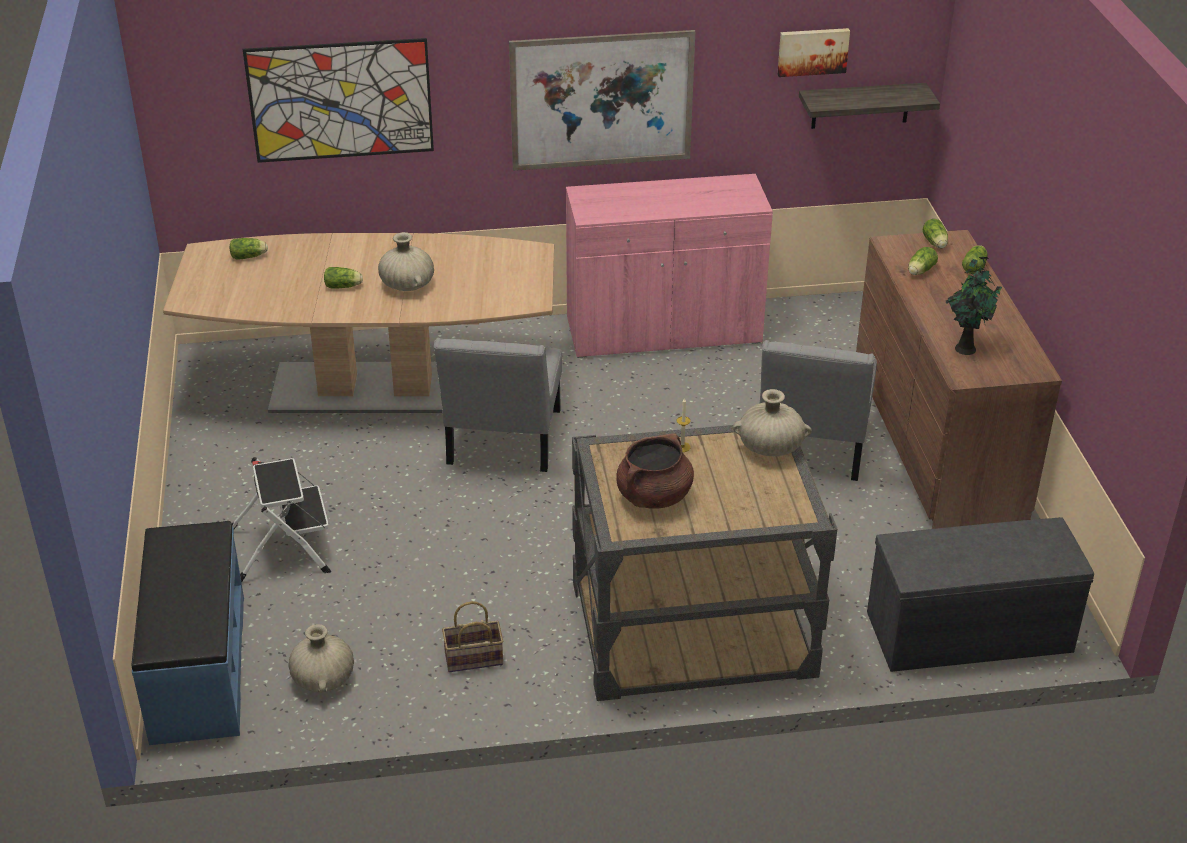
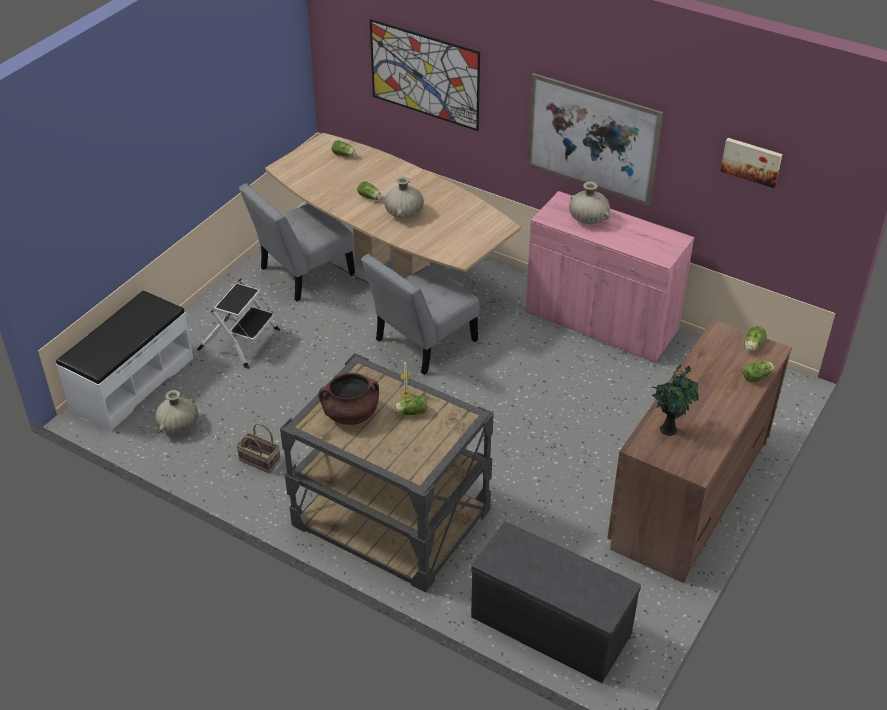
camera: 40 degrees right, 5 degrees up
blue bench [132,521,244,745] -> white bench [56,291,193,431]
beige vase [733,389,812,456] -> beige vase moved to [569,181,610,224]
grey chair [760,340,877,481] -> grey chair moved to [239,183,355,301]
shelf [799,83,940,129] -> none
lettuce [908,247,938,275] -> lettuce moved to [394,395,427,415]

